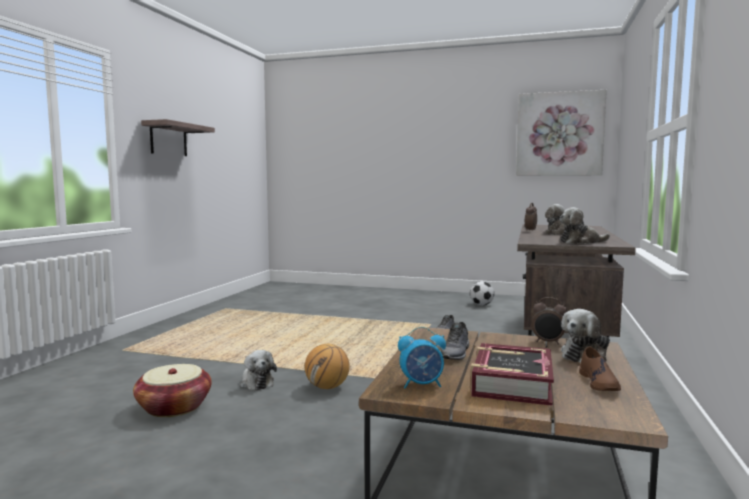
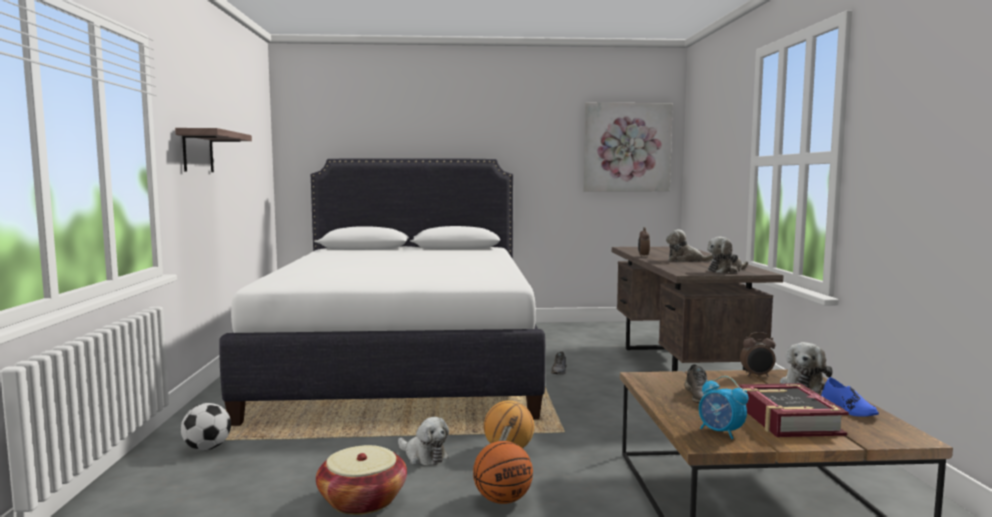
camera: 20 degrees left, 0 degrees up
alarm clock [398,327,446,388] -> alarm clock turned 75 degrees clockwise [699,376,748,439]
football [470,281,494,306] -> football moved to [181,403,231,450]
brown shoe [579,346,621,391] -> blue shoe [821,377,879,417]
none -> white bed [219,158,546,426]
none -> basketball [473,441,533,504]

